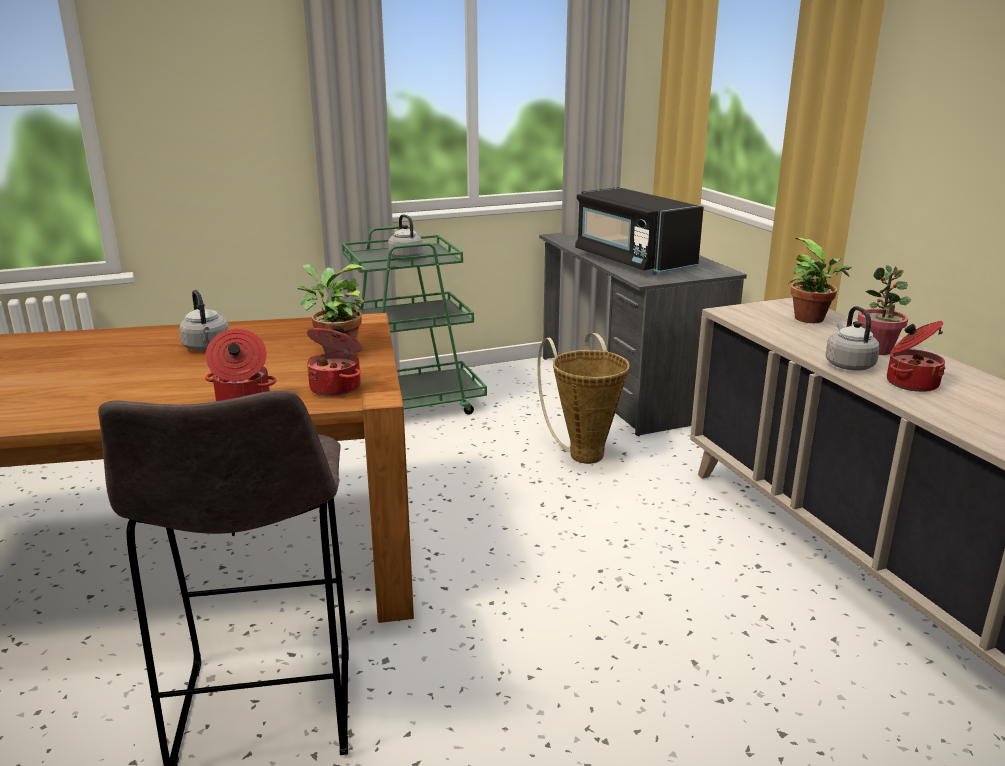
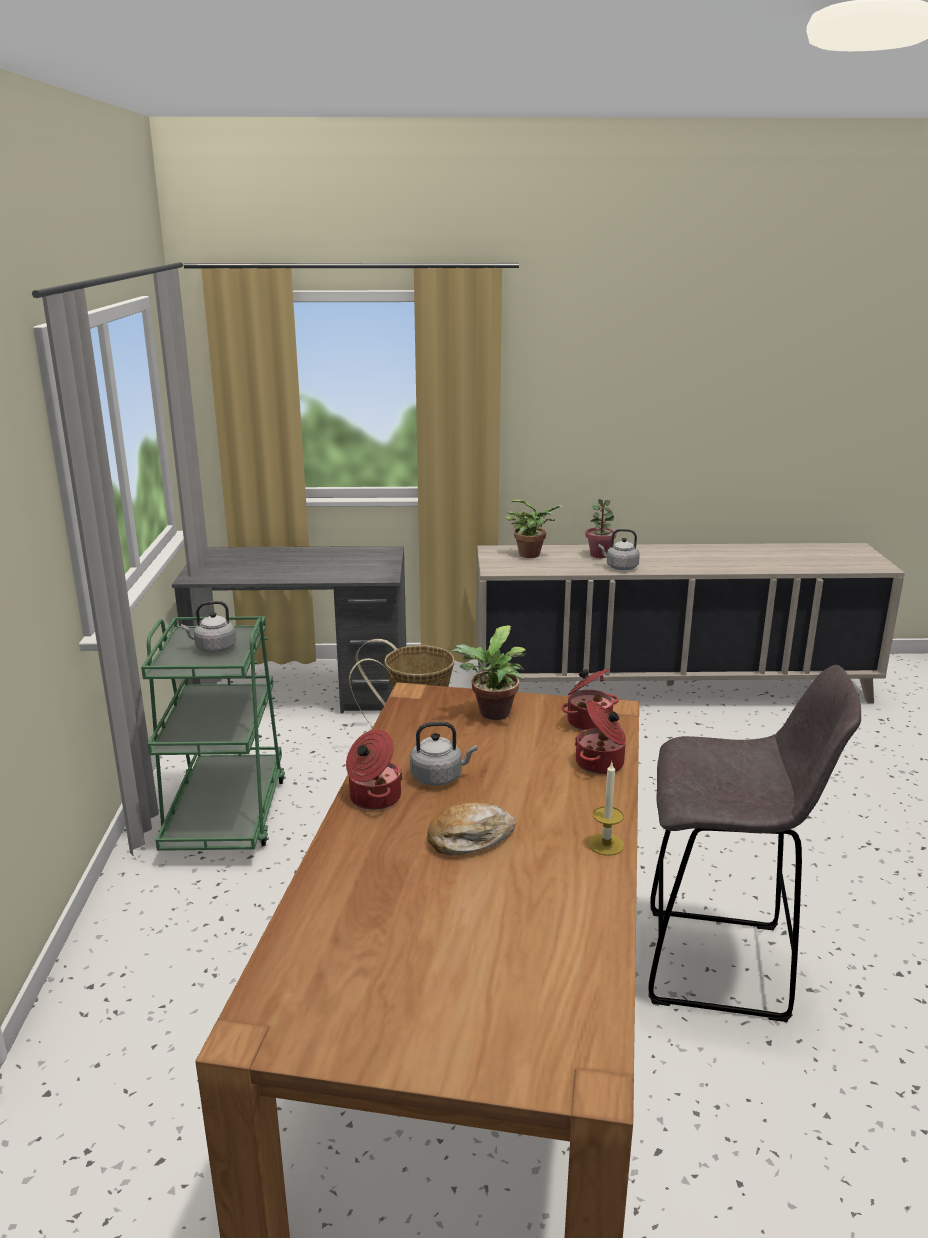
camera: 70 degrees left, 0 degrees up
black microwave [575,187,704,274] -> none
cooking pot [887,321,945,392] -> cooking pot moved to [346,729,403,810]
none -> bread [427,803,516,856]
none -> candle [588,762,624,856]

